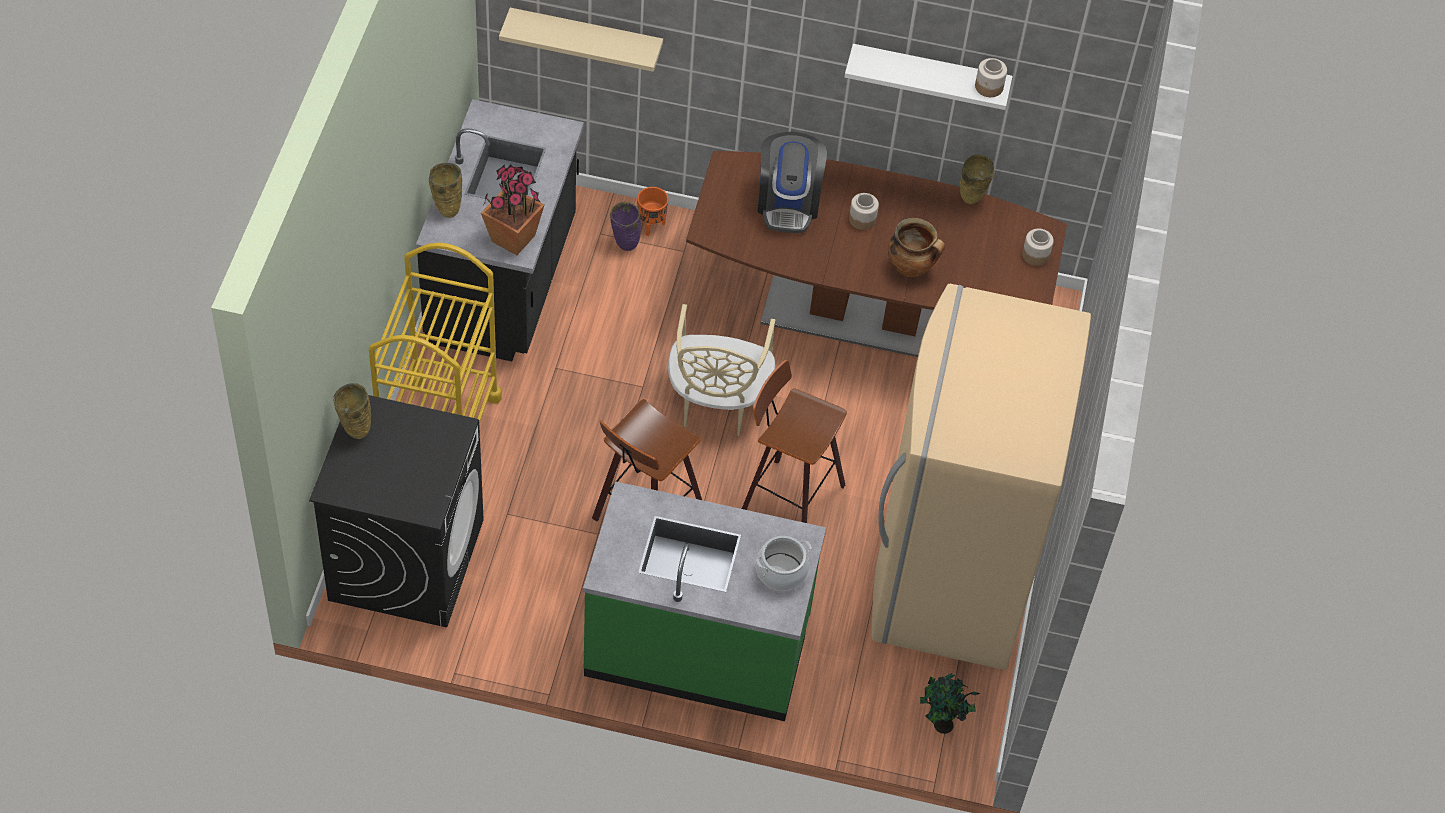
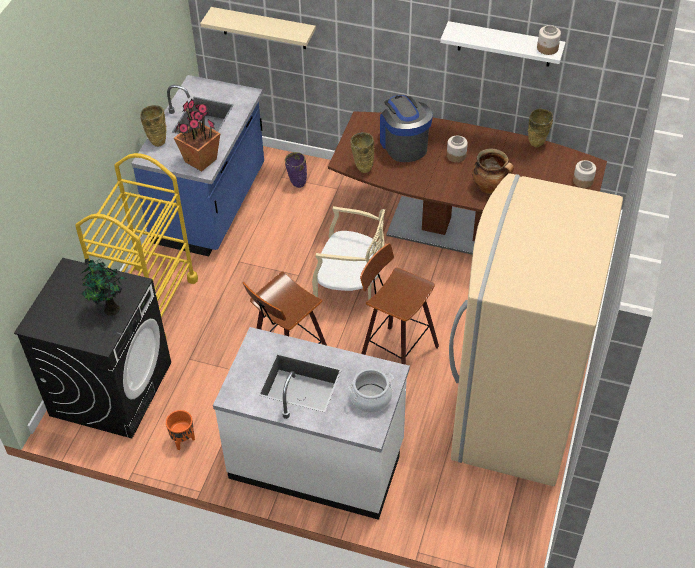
camera: 10 degrees right, 5 degrees down
beige vase [333,383,371,439] -> beige vase moved to [350,132,374,173]
black counter [416,99,584,361] -> blue counter [131,75,264,256]
green counter [583,481,826,721] -> white counter [213,327,410,520]
orange planter [637,187,668,236] -> orange planter moved to [166,410,195,450]
beige chair [668,304,775,436] -> beige chair turned 90 degrees counterclockwise [312,206,385,307]
coffee machine [758,132,827,233] -> coffee machine turned 150 degrees clockwise [380,95,433,162]
potted plant [920,673,980,734] -> potted plant moved to [81,258,127,316]

